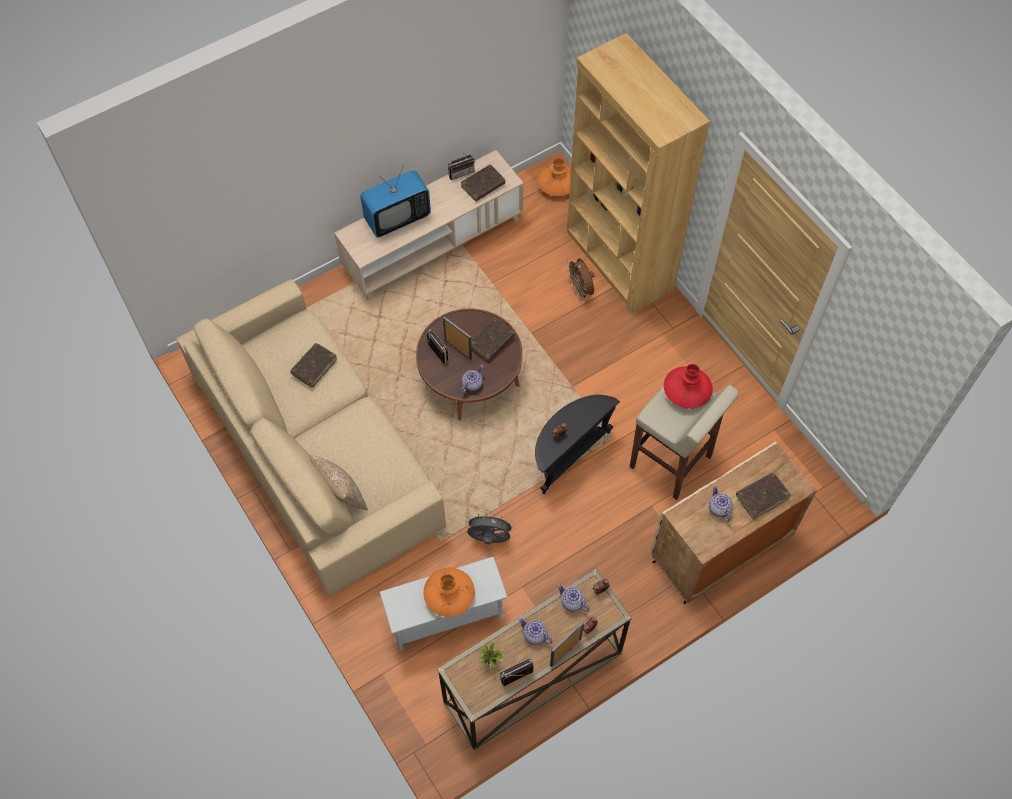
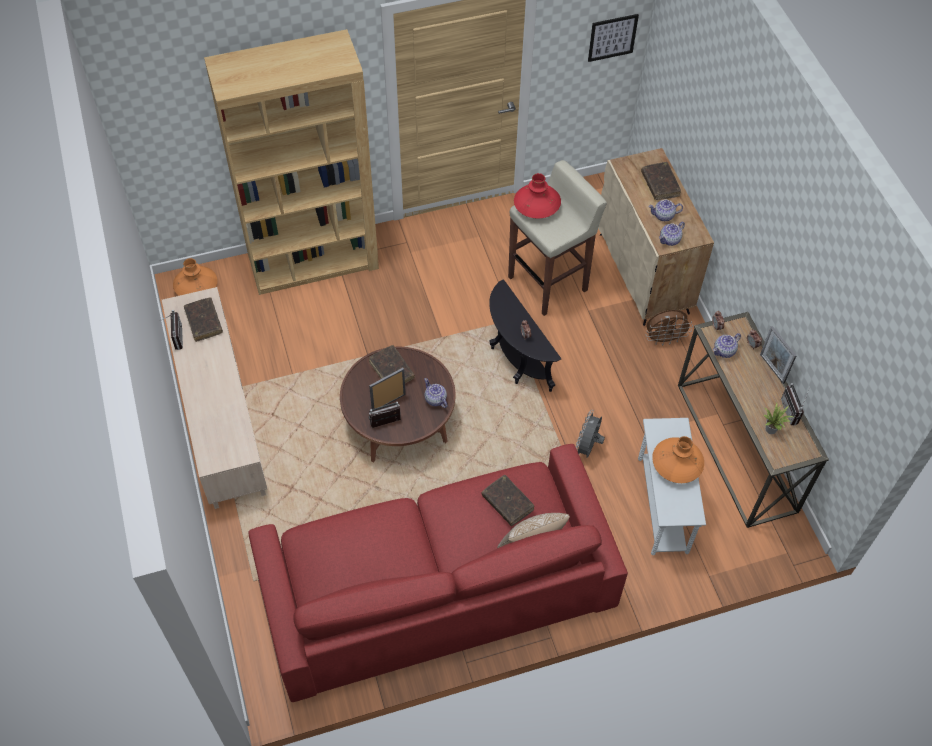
camera: 75 degrees left, 5 degrees down
beige sofa [176,279,446,596] -> red sofa [248,444,628,702]
brown book [290,343,337,388] -> brown book moved to [482,475,534,526]
television [360,165,431,238] -> none
teapot [518,618,553,645] -> teapot moved to [659,222,685,246]
brown fan [566,258,594,301] -> brown fan moved to [646,310,693,345]
none -> picture [588,14,639,62]

